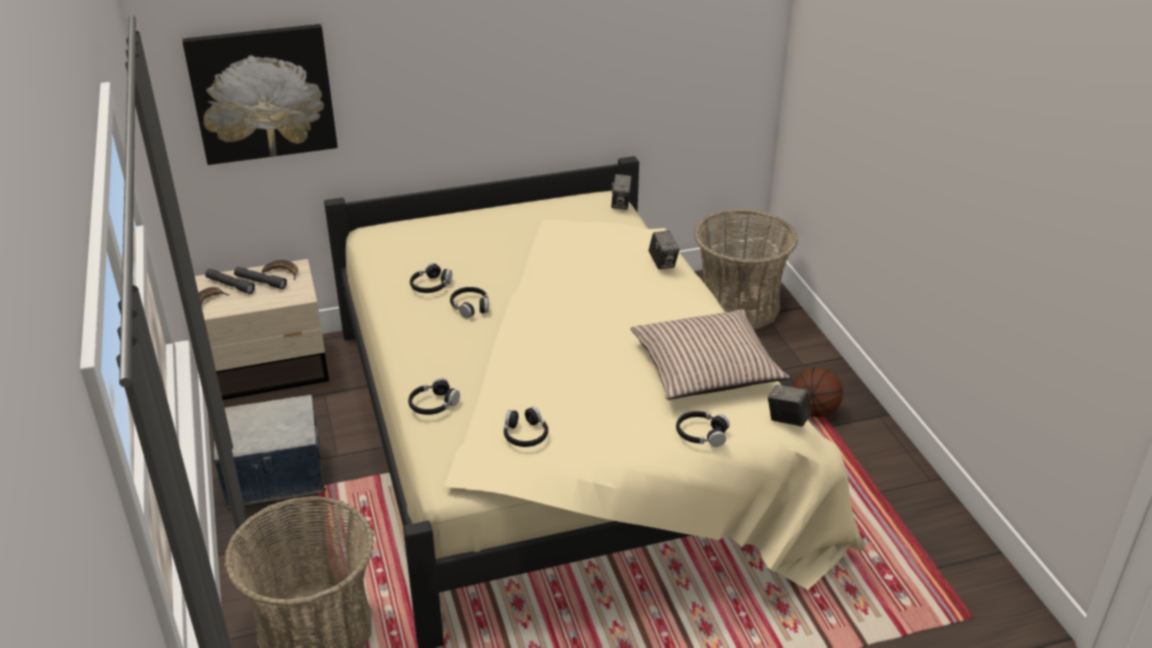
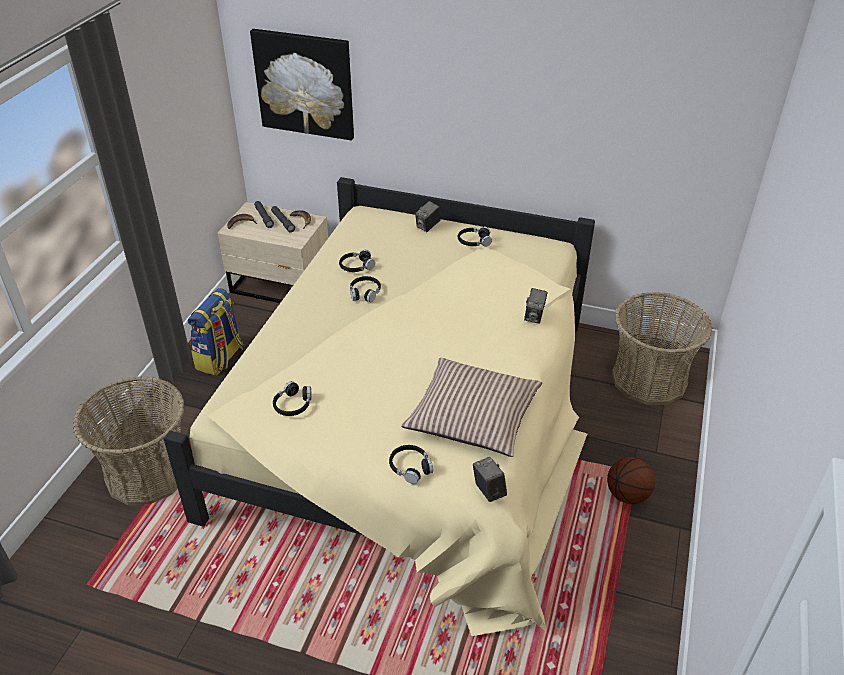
camera: 35 degrees right, 5 degrees up
storage box [213,395,326,508] -> backpack [188,288,243,376]
black headphones [408,378,460,415] -> black headphones moved to [458,227,492,247]
camera [611,174,632,210] -> camera moved to [415,201,441,232]

